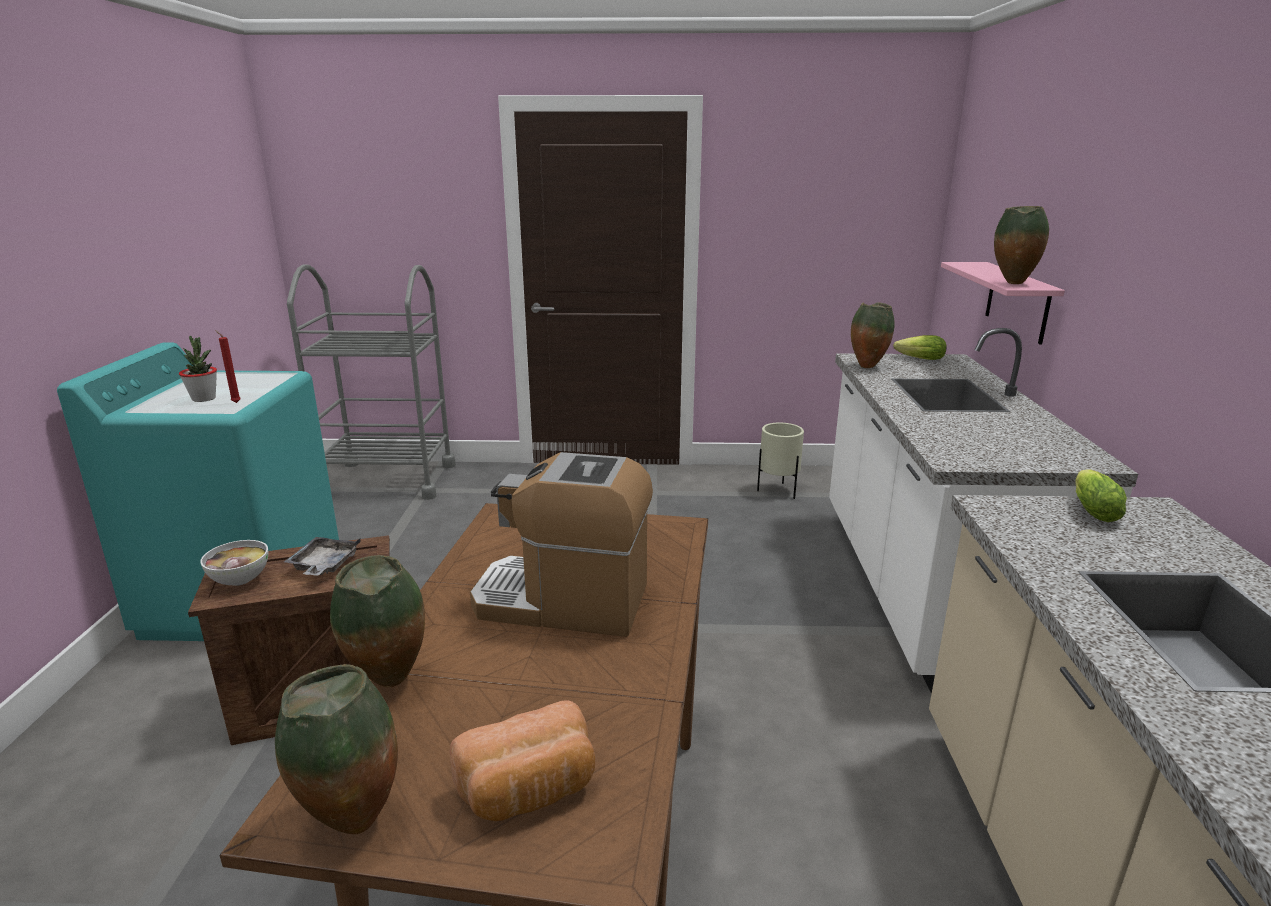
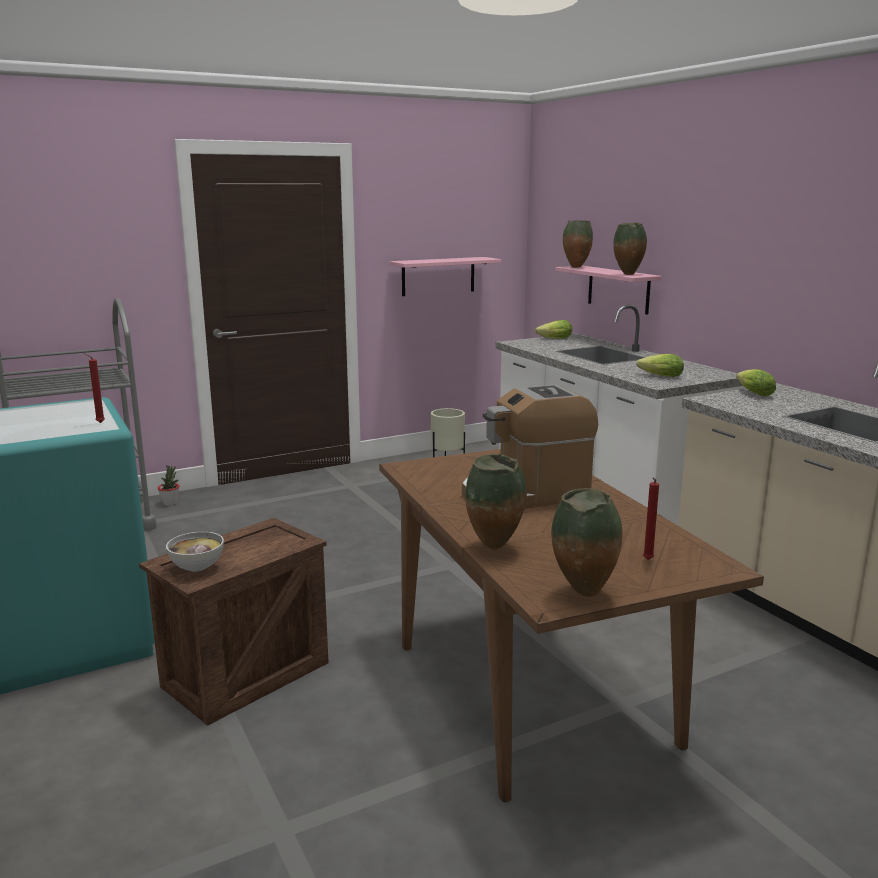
camera: 30 degrees left, 5 degrees down
potted plant [179,336,217,402] -> potted plant moved to [158,466,179,506]
grey tray [284,537,361,575] -> none
bread [449,700,595,821] -> red candle [643,478,659,560]
vase [851,302,895,368] -> vase moved to [563,220,593,268]
none -> pink shelf [390,257,501,296]
none -> lettuce [636,354,684,377]

